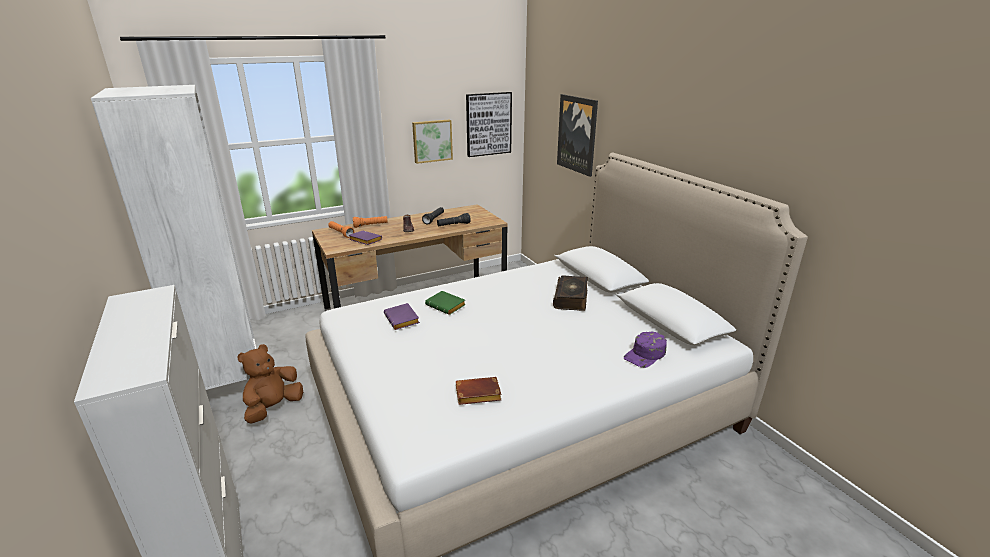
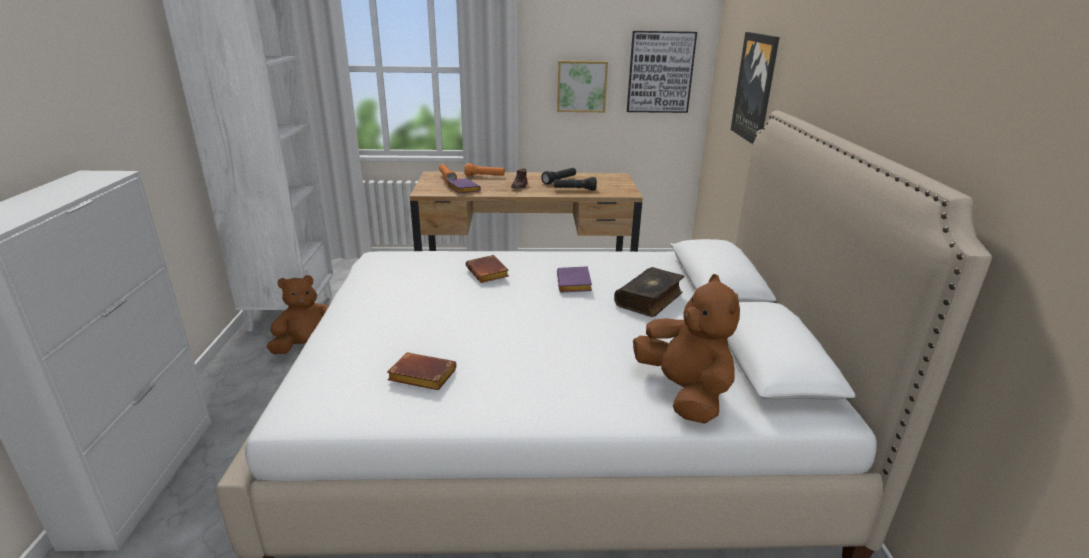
camera: 25 degrees right, 0 degrees up
purple book [384,303,420,330] -> purple book moved to [557,266,592,293]
green book [425,291,466,315] -> brown book [466,255,509,283]
purple cap [624,331,667,368] -> brown plush toy [633,274,740,424]

